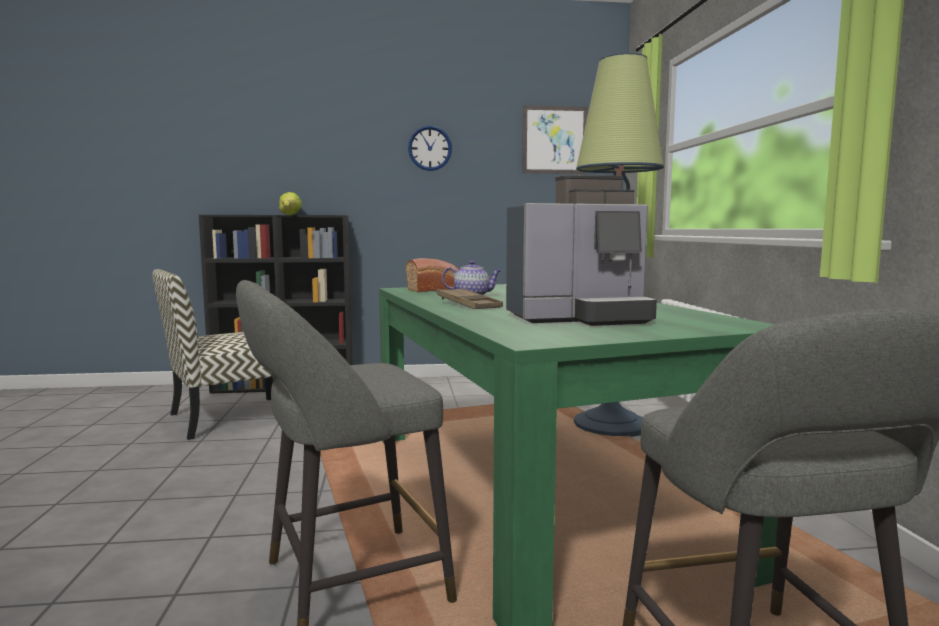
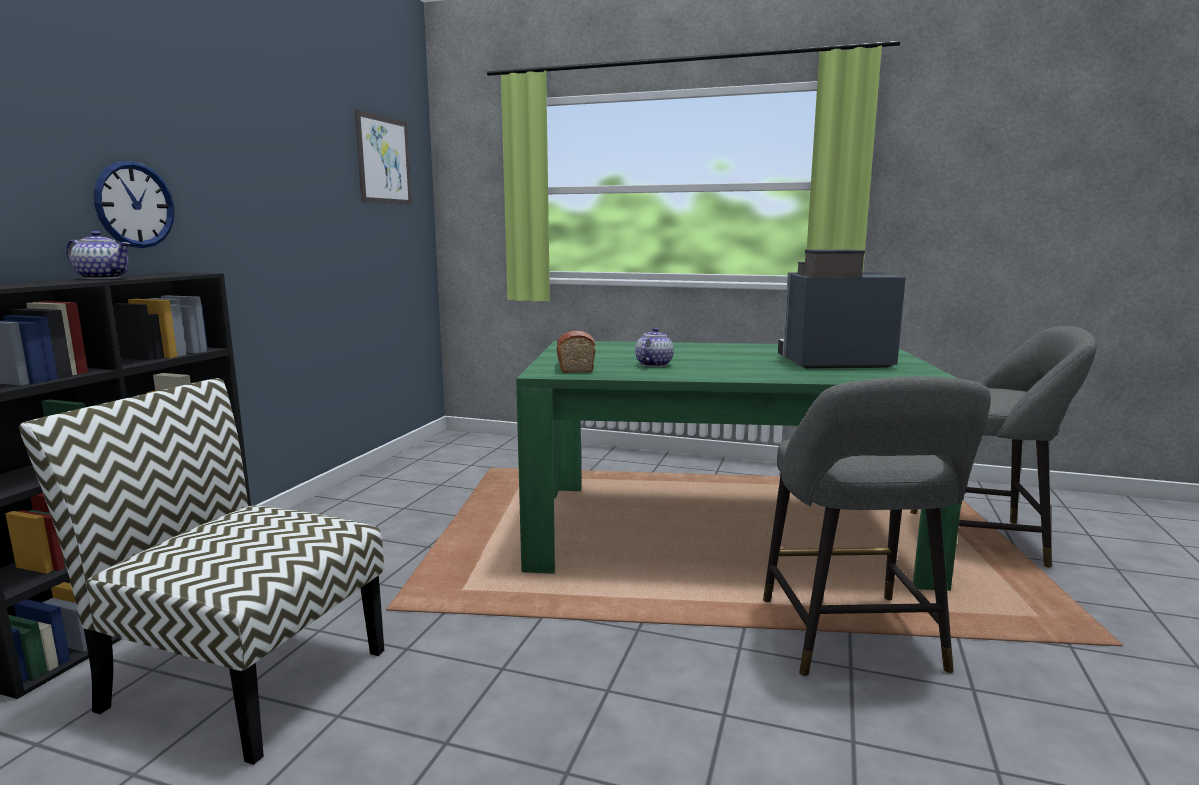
camera: 65 degrees left, 5 degrees up
chair [152,269,272,440] -> chair turned 120 degrees clockwise [19,378,384,765]
lettuce [279,192,302,215] -> teapot [66,231,131,279]
wall clock [408,126,452,171] -> wall clock moved to [94,161,174,248]
brown tray [436,288,503,309] -> none
coffee machine [506,174,657,326] -> coffee machine turned 105 degrees counterclockwise [778,249,906,369]
floor lamp [574,53,664,437] -> none

